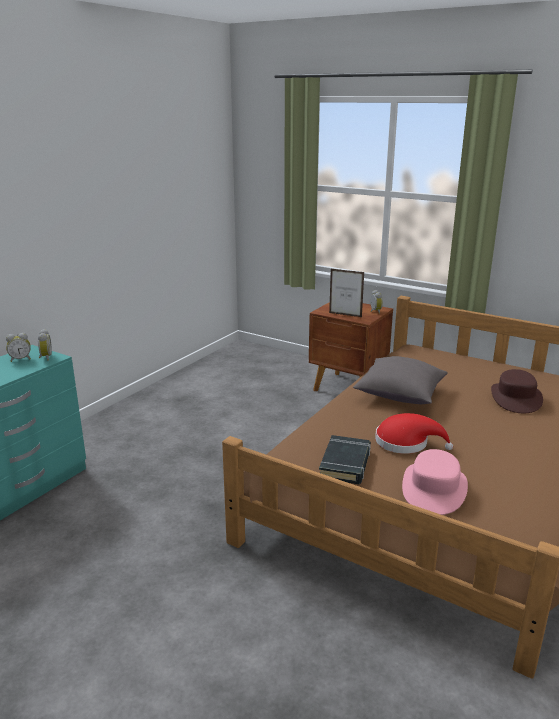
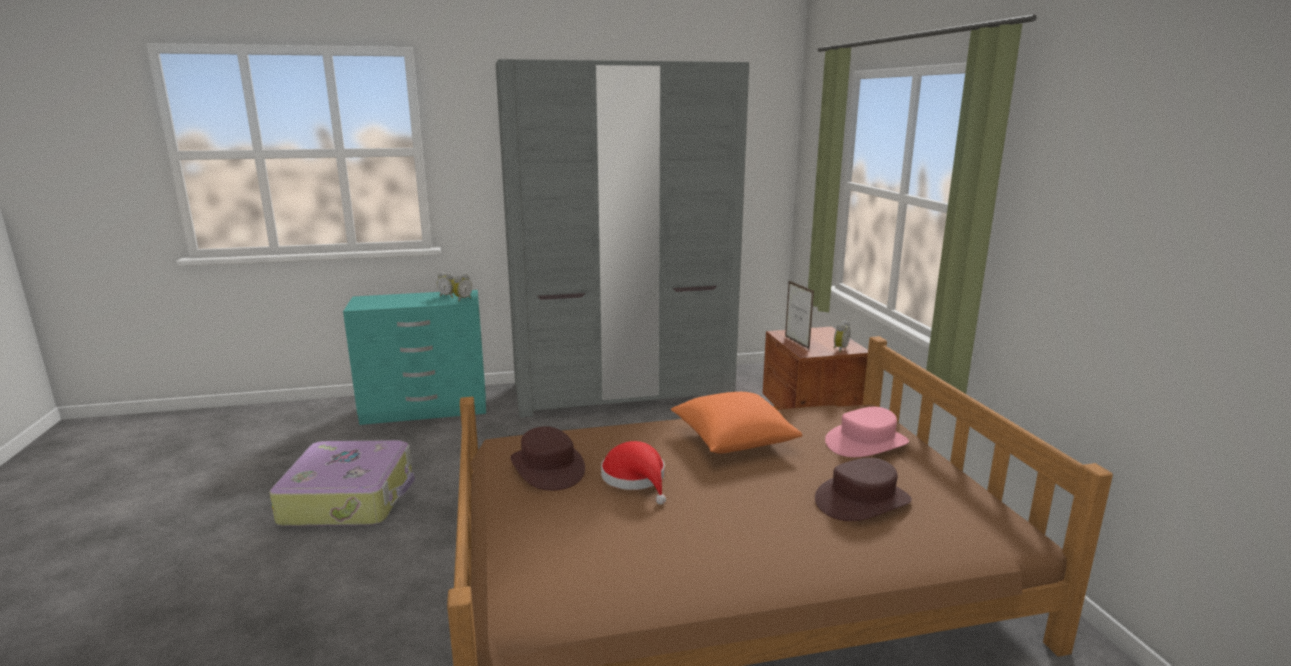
camera: 45 degrees right, 5 degrees down
black book [319,435,371,484] -> brown hat [511,426,585,491]
grey pillow [353,356,448,404] -> orange pillow [671,392,803,454]
pink hat [402,449,468,515] -> pink hat moved to [825,407,909,457]
none -> suitcase [269,440,415,527]
none -> grey wardrobe [496,59,749,418]

